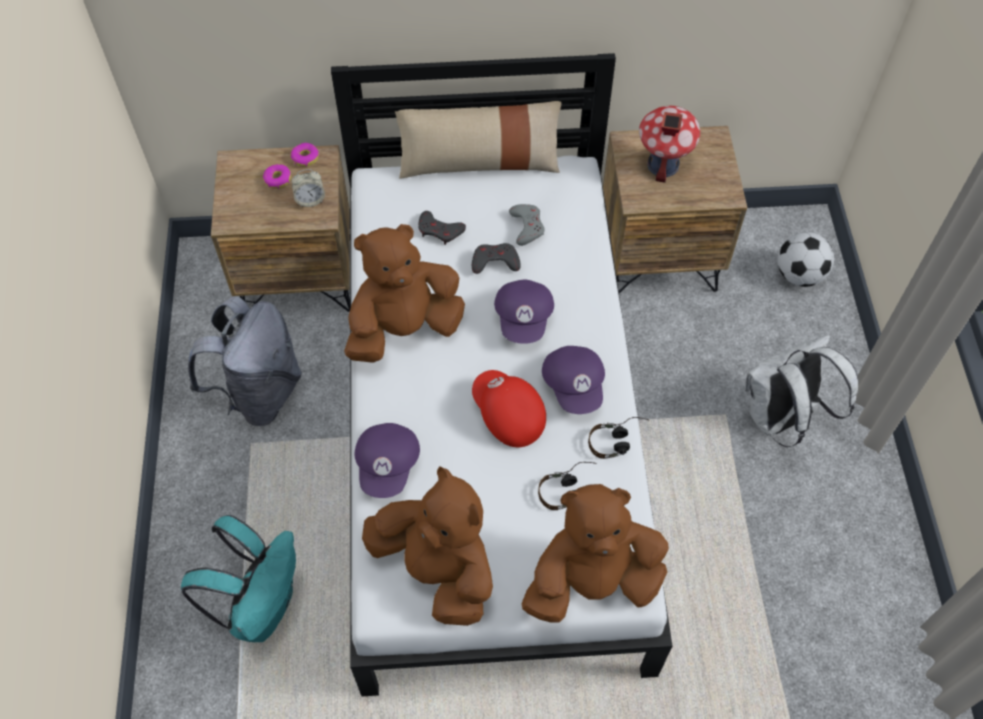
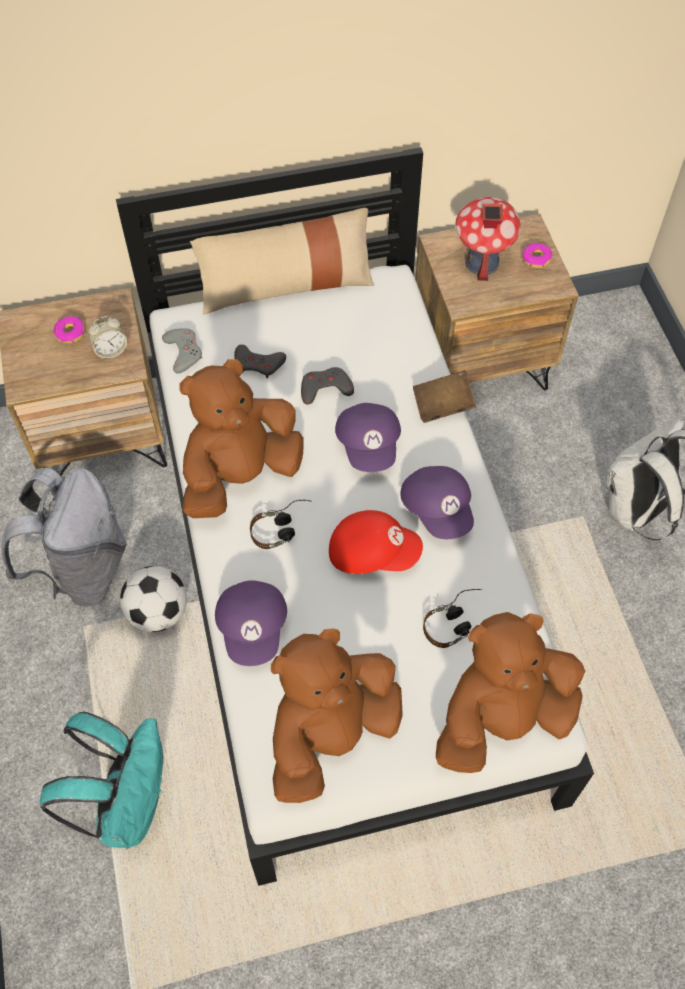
camera: 10 degrees left, 0 degrees up
donut [291,143,319,167] -> donut moved to [522,243,552,268]
brown plush toy [362,467,493,626] -> brown plush toy turned 75 degrees counterclockwise [271,628,403,803]
red cap [472,370,546,447] -> red cap turned 150 degrees clockwise [329,510,423,574]
grey game controller [509,204,545,246] -> grey game controller moved to [162,328,202,374]
headphones [588,417,650,459] -> headphones moved to [250,500,310,549]
football [778,232,834,287] -> football moved to [120,566,187,632]
none -> brown book [413,370,476,423]

